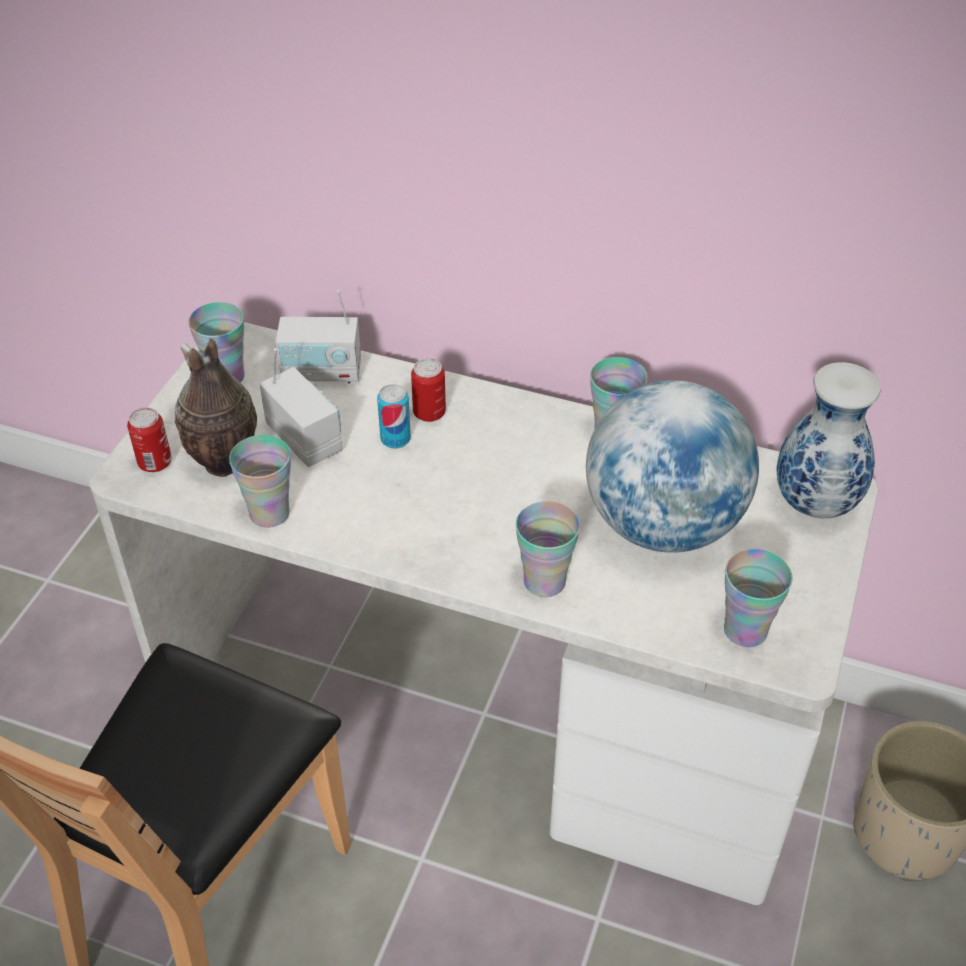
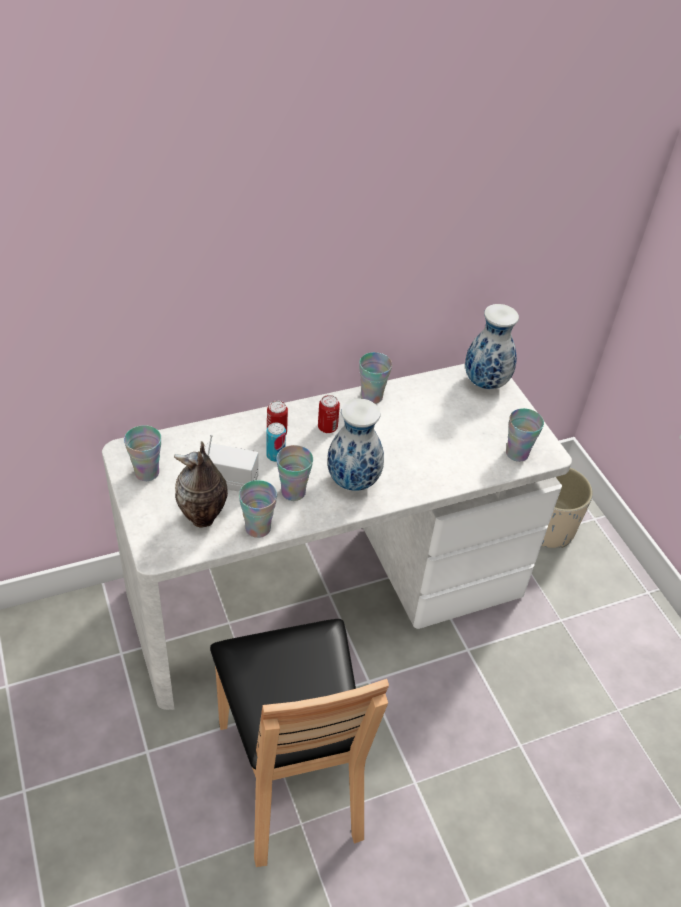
camera: 45 degrees left, 0 degrees up
can [127,407,172,472] -> can moved to [318,395,340,433]
radio [276,290,361,383] -> none
cup [516,501,580,597] -> cup moved to [276,445,313,501]
globe [586,380,759,553] -> none
none -> vase [327,399,384,491]

